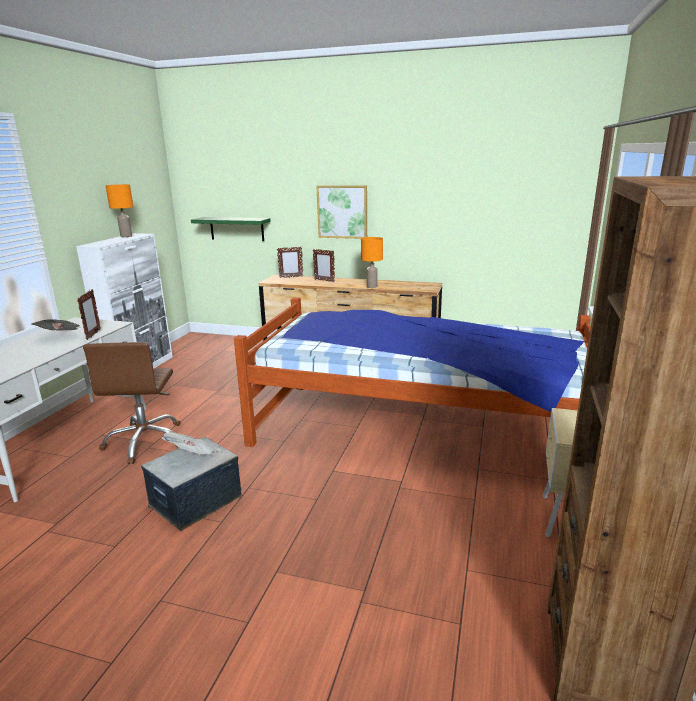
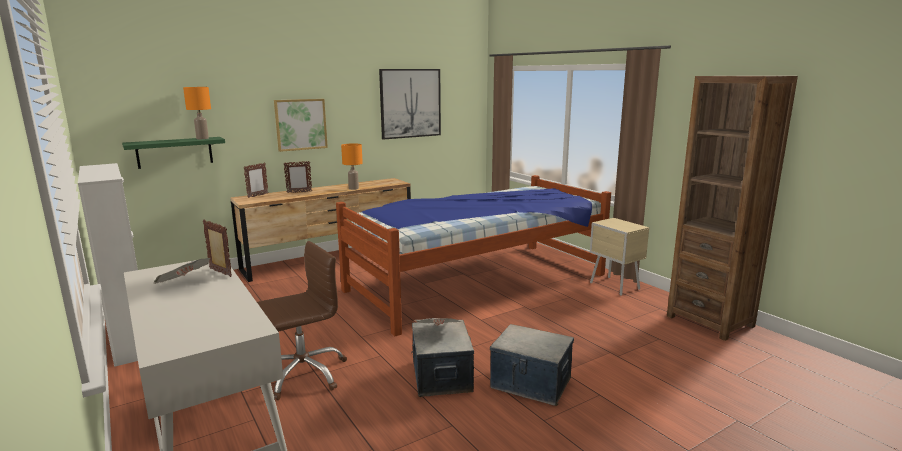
camera: 50 degrees left, 5 degrees down
brown office chair [83,342,181,464] -> brown office chair turned 75 degrees counterclockwise [257,241,347,400]
orange table lamp [106,184,134,237] -> orange table lamp moved to [183,87,211,139]
none -> picture [379,69,441,140]
none -> storage box [490,324,574,406]

